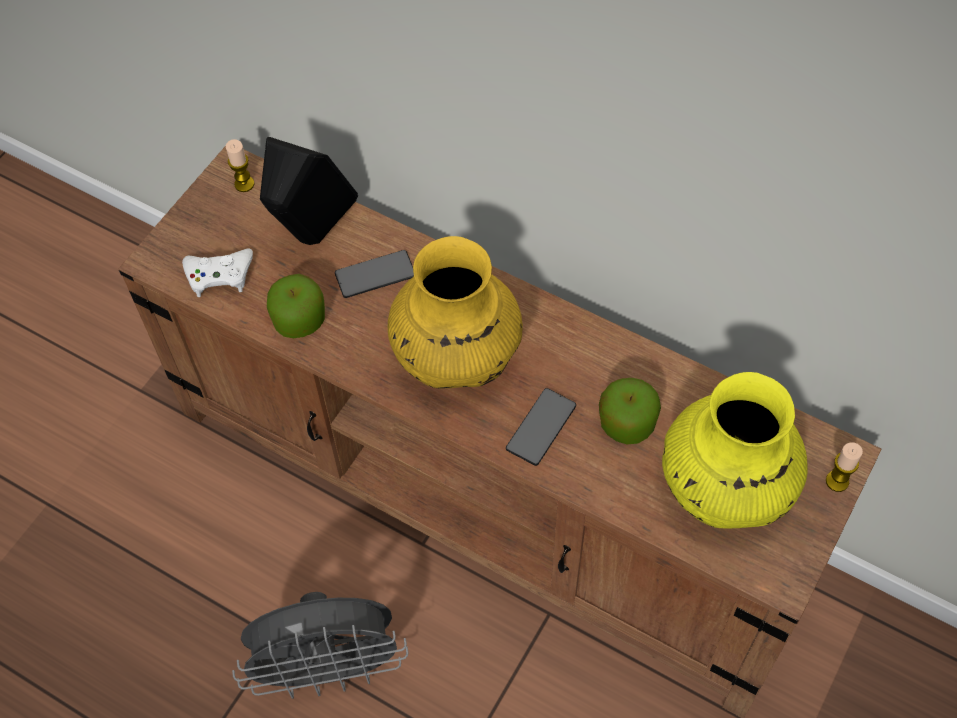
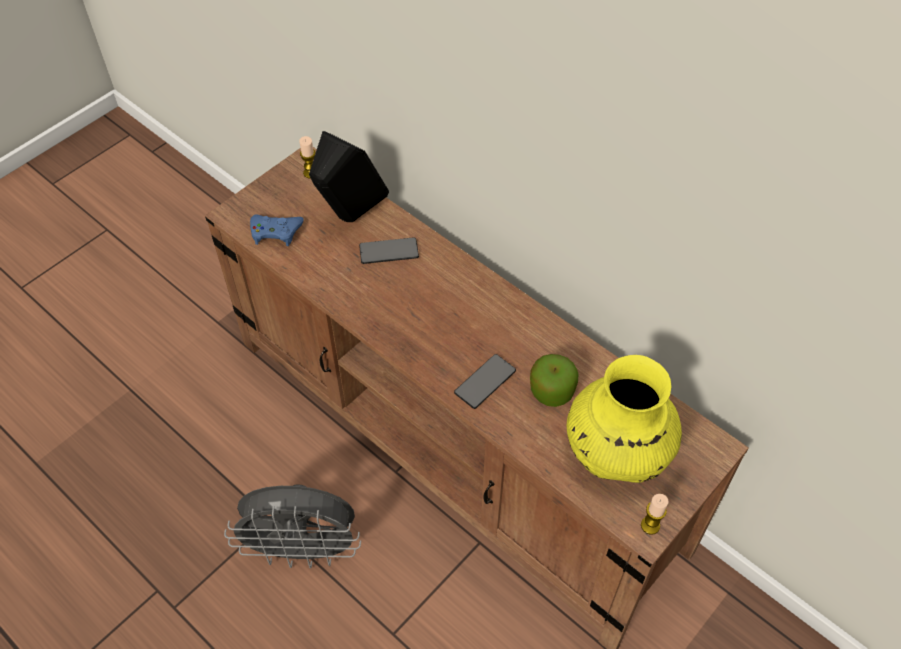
camera: 10 degrees right, 5 degrees down
white game controller [182,248,253,297] -> blue game controller [250,214,304,246]
apple [267,274,325,338] -> none
yellow vase [388,236,523,388] -> none
candle [826,442,863,492] -> candle moved to [641,494,668,535]

